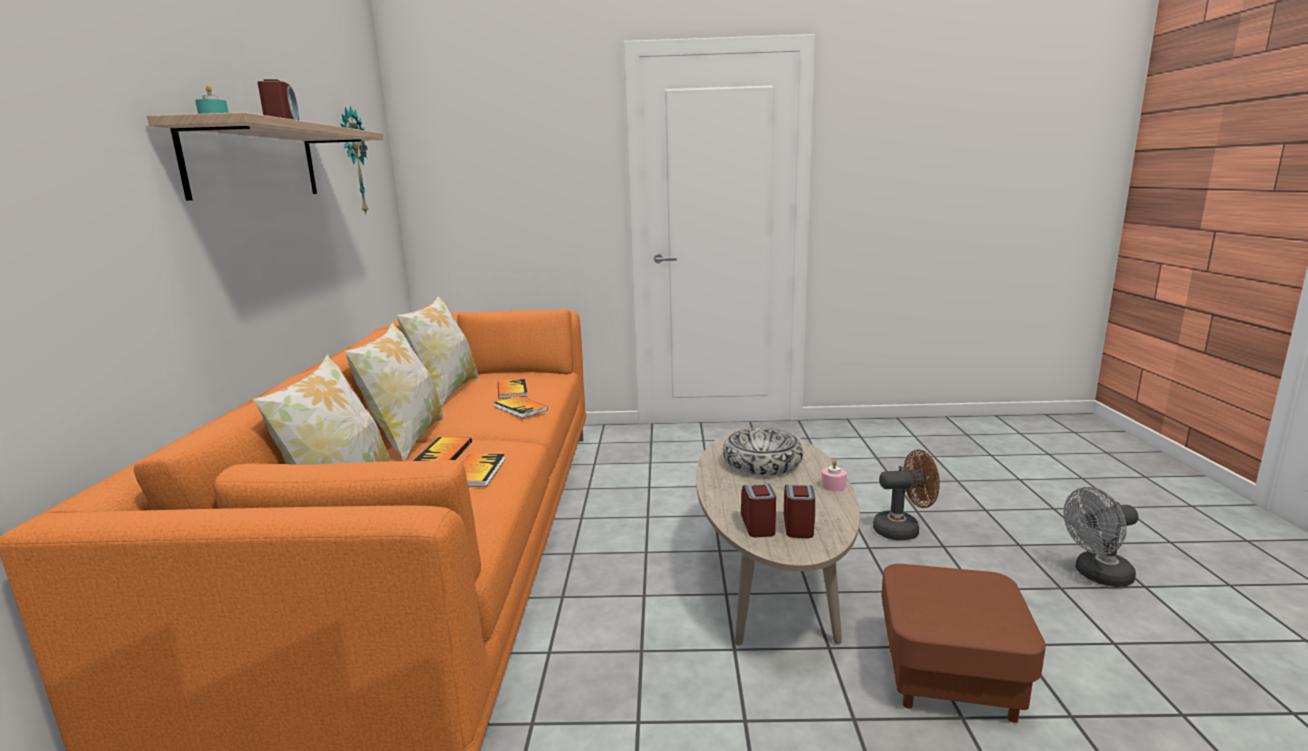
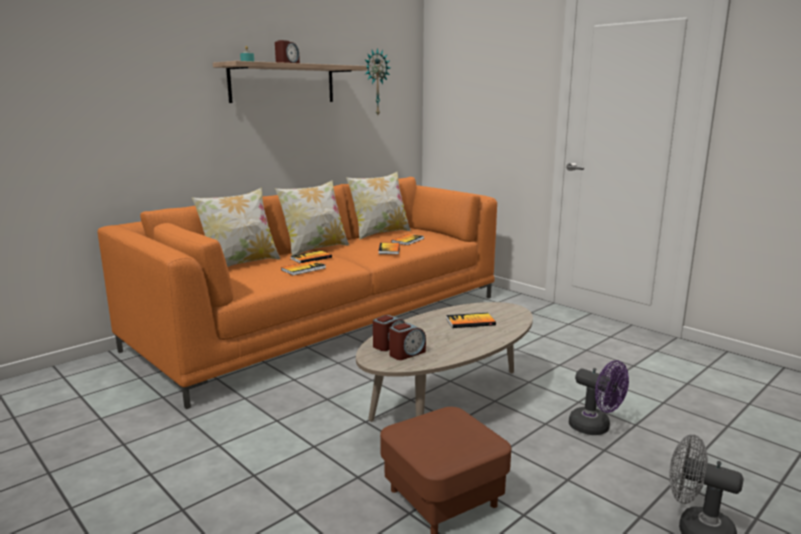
camera: 45 degrees right, 0 degrees up
bowl [723,428,803,475] -> book [446,313,496,328]
pink candle [821,460,847,492] -> none
brown fan [873,449,940,540] -> purple fan [569,360,629,435]

